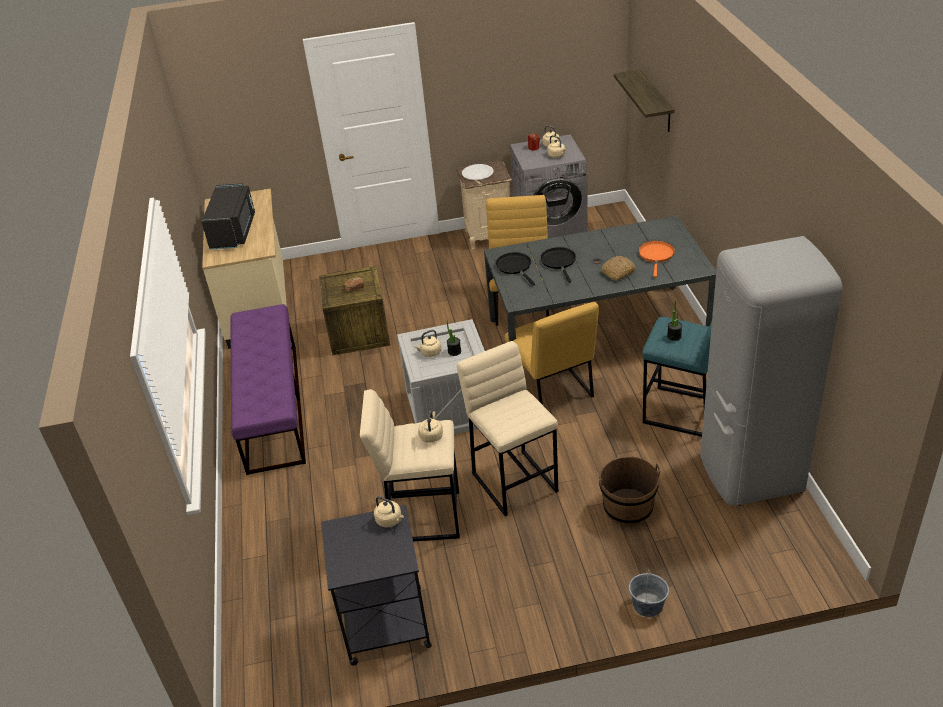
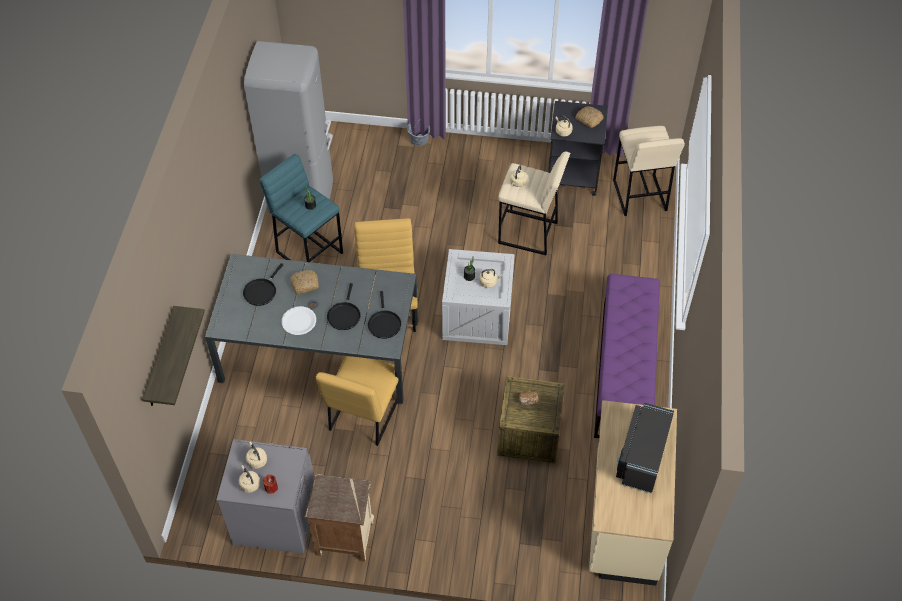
camera: 165 degrees left, 15 degrees up
beige stool [457,341,558,516] -> beige stool moved to [613,126,685,216]
white plate [462,164,494,180] -> white plate moved to [281,306,316,335]
brown bucket [598,456,660,526] -> none
orange frying pan [639,241,675,277] -> black frying pan [243,263,283,306]
none -> bread [575,106,604,128]

